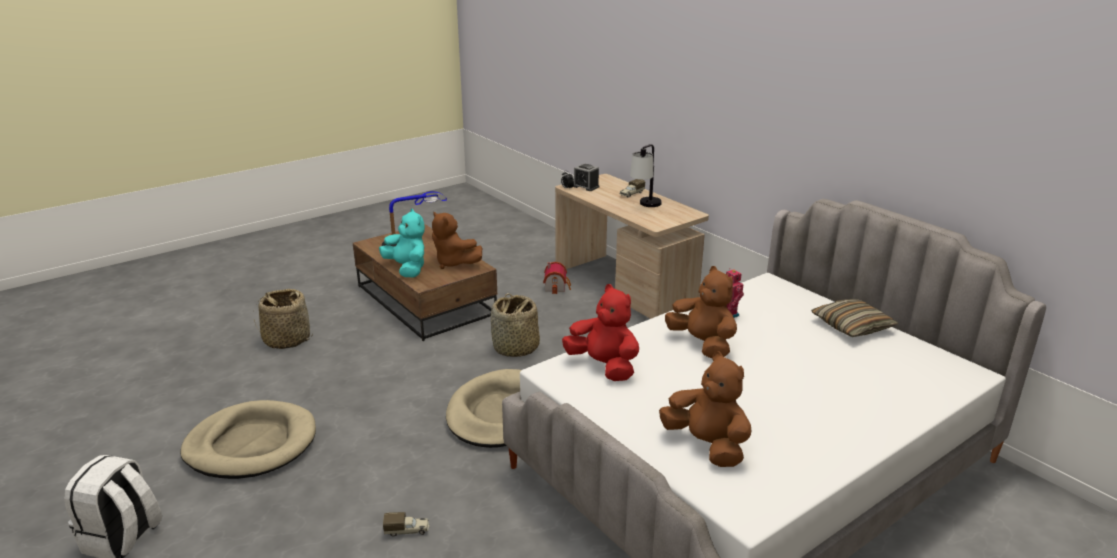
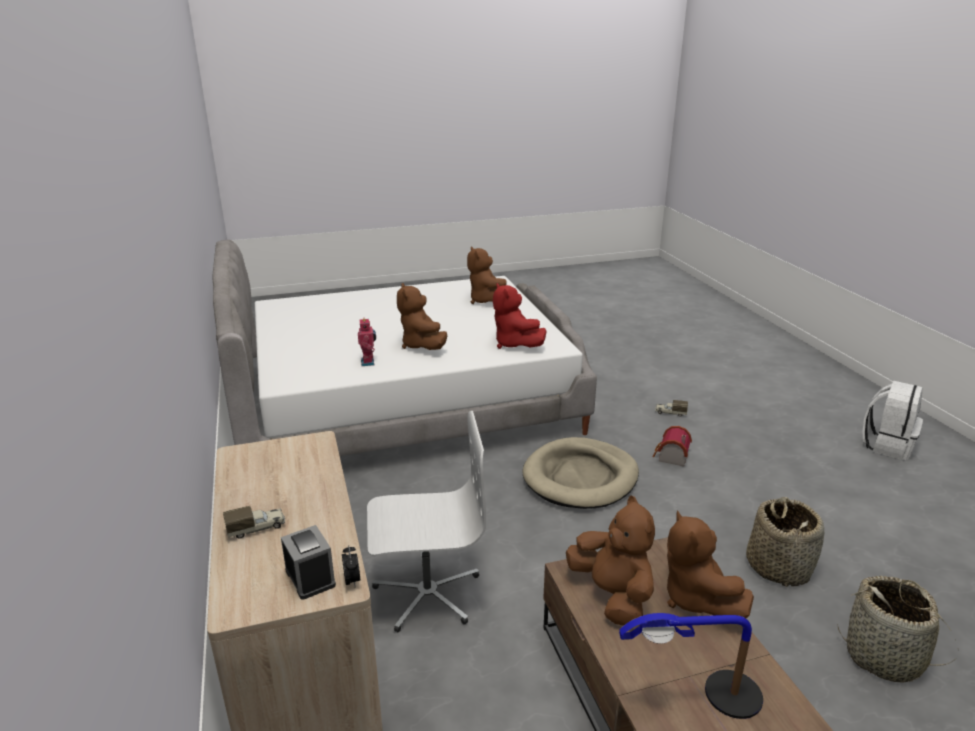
camera: 160 degrees left, 0 degrees up
beige dog bed [180,400,316,479] -> none
turquoise plush toy [379,209,425,277] -> brown plush toy [667,510,754,618]
basket [491,293,540,357] -> basket moved to [746,497,824,587]
toy house [543,262,571,294] -> toy house moved to [652,426,692,467]
table lamp [630,144,662,207] -> none
pillow [811,299,899,337] -> none
none -> white office chair [367,411,486,632]

